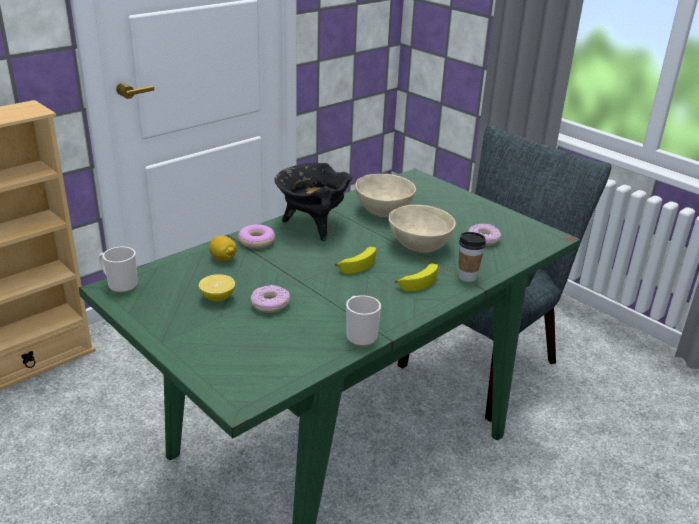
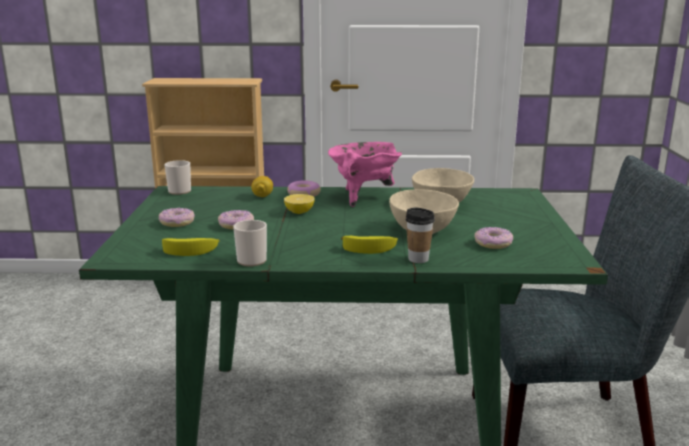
camera: 45 degrees right, 10 degrees down
lemon [199,274,235,302] -> lemon moved to [284,194,315,214]
black cooking pot [274,163,353,241] -> pink cooking pot [328,142,402,207]
banana [335,246,376,274] -> banana moved to [162,238,220,256]
none -> donut [159,208,195,227]

